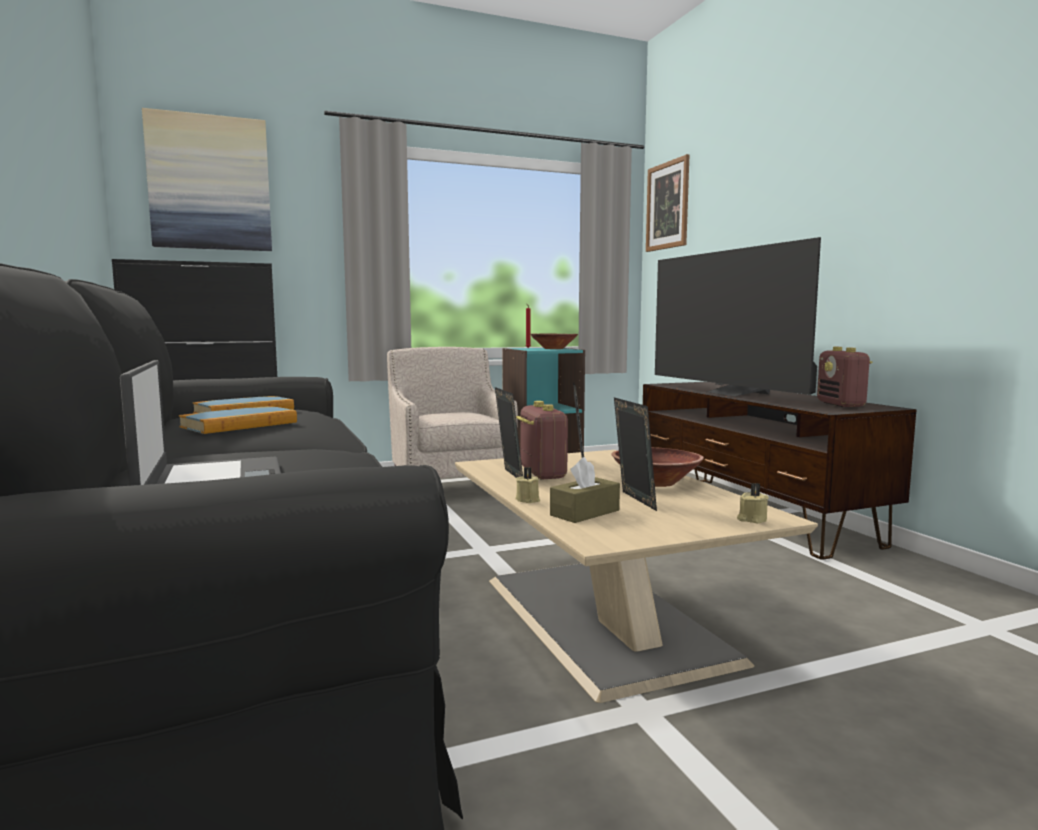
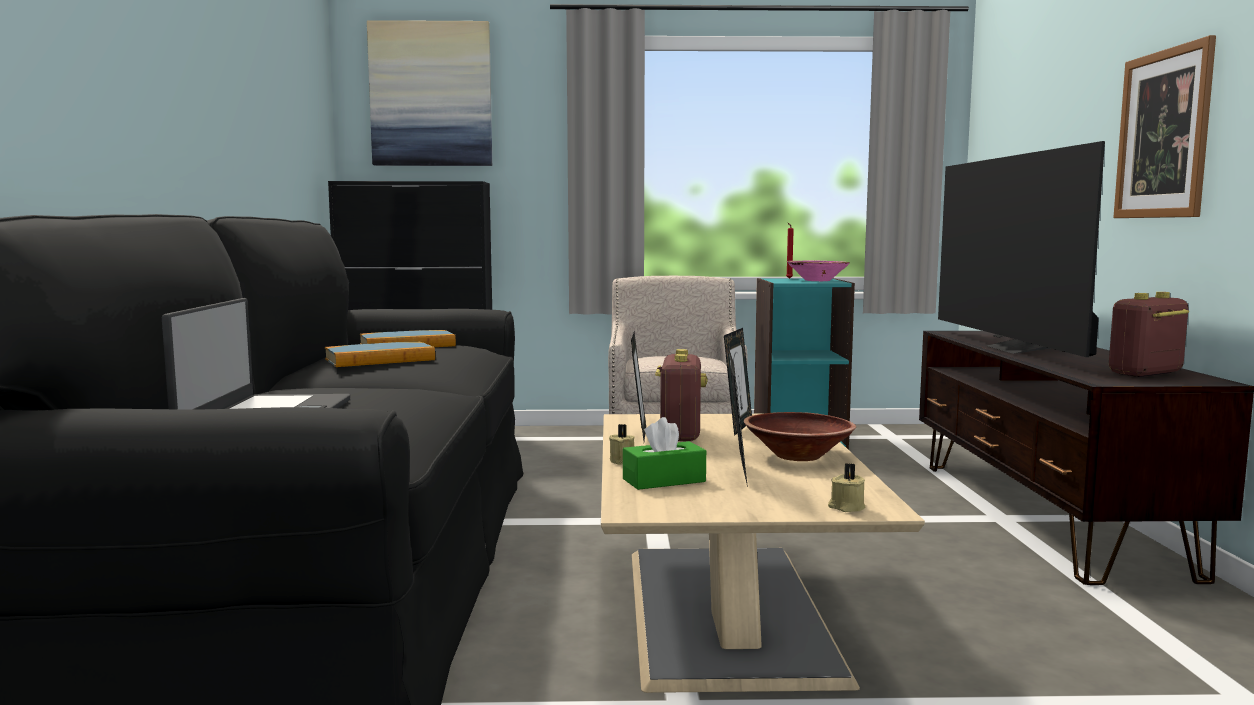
camera: 20 degrees right, 0 degrees up
brown bowl [530,334,578,349] -> pink bowl [787,261,850,281]
brown tissue box [550,457,620,523] -> green tissue box [623,417,706,490]
picture [646,154,689,252] -> picture moved to [1113,35,1216,218]
radio [817,347,873,407] -> radio turned 45 degrees clockwise [1109,292,1189,377]

